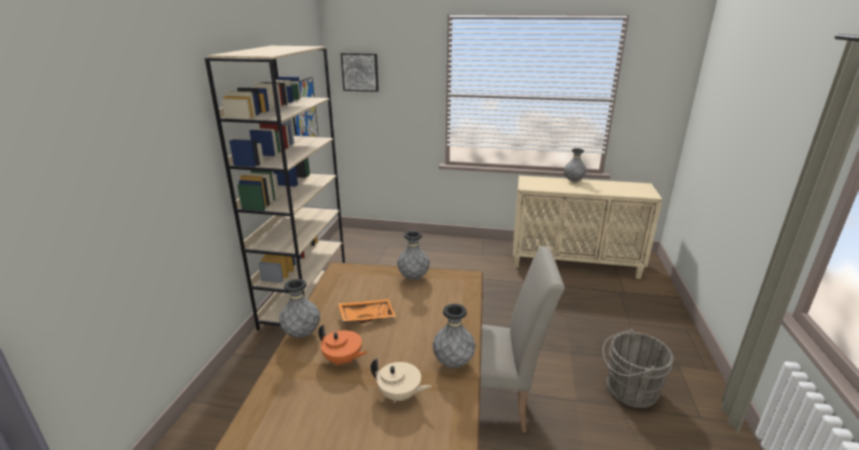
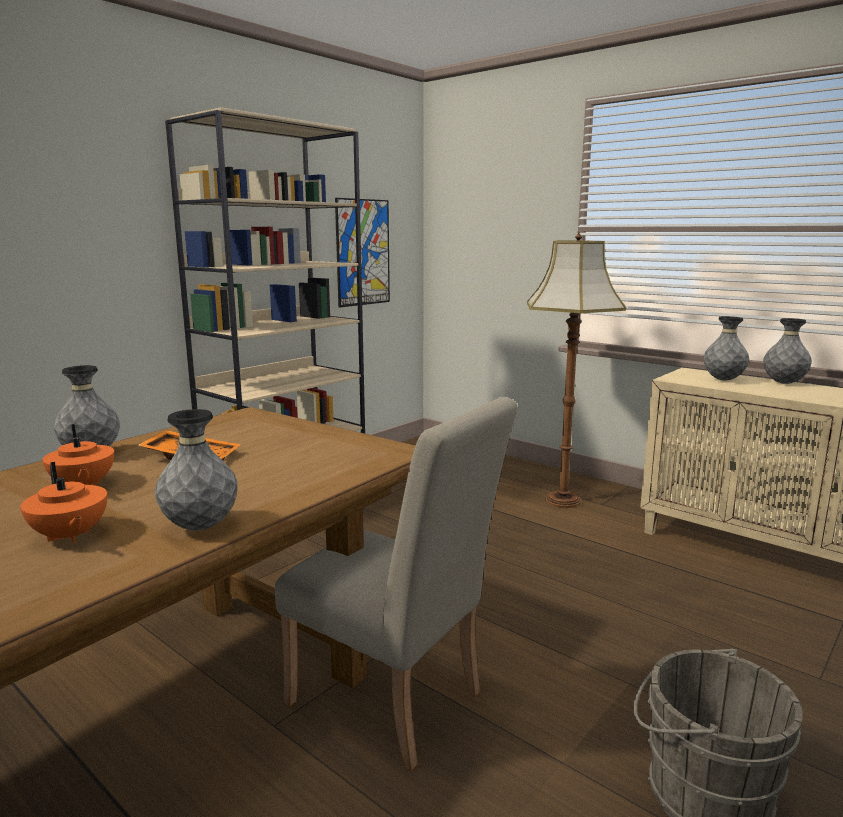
camera: 30 degrees right, 10 degrees down
picture [341,53,379,92] -> none
beige teapot [371,358,432,403] -> orange teapot [20,462,107,543]
grey vase [397,231,430,280] -> grey vase moved to [704,316,749,381]
none -> floor lamp [527,231,626,508]

